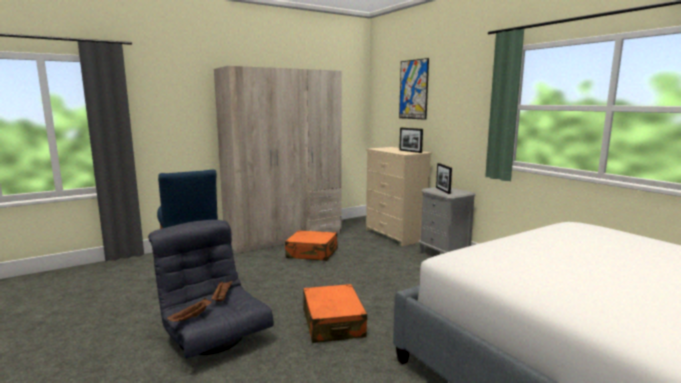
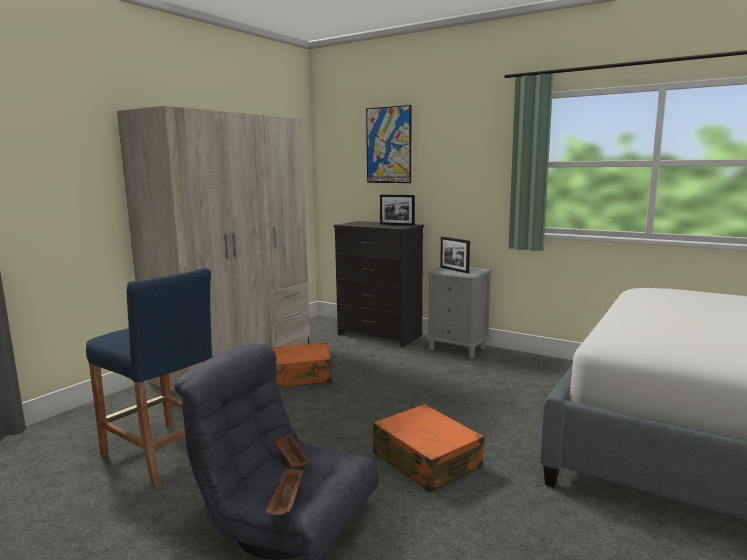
camera: 25 degrees left, 0 degrees up
beige dresser [366,147,432,246] -> black dresser [333,221,424,347]

